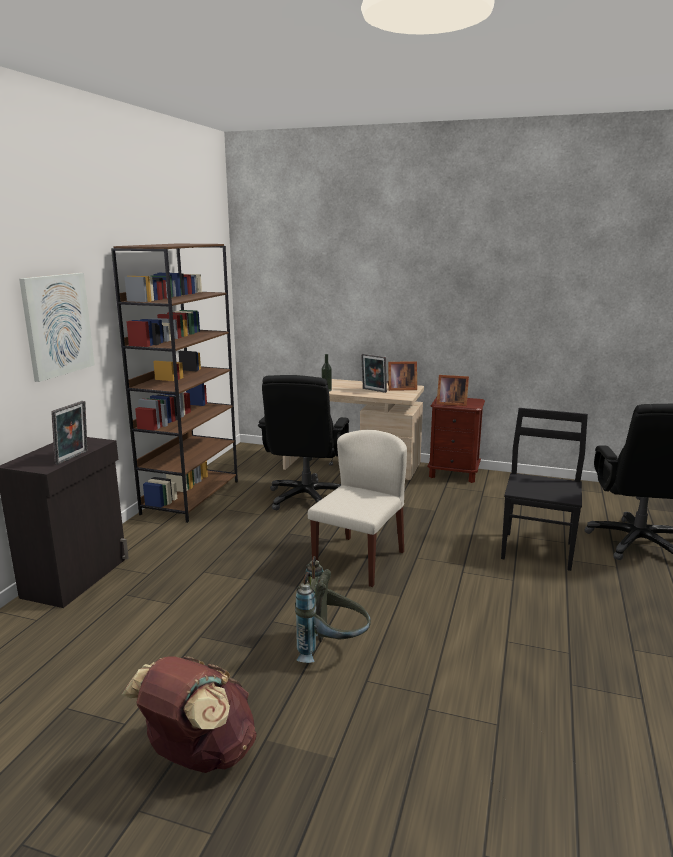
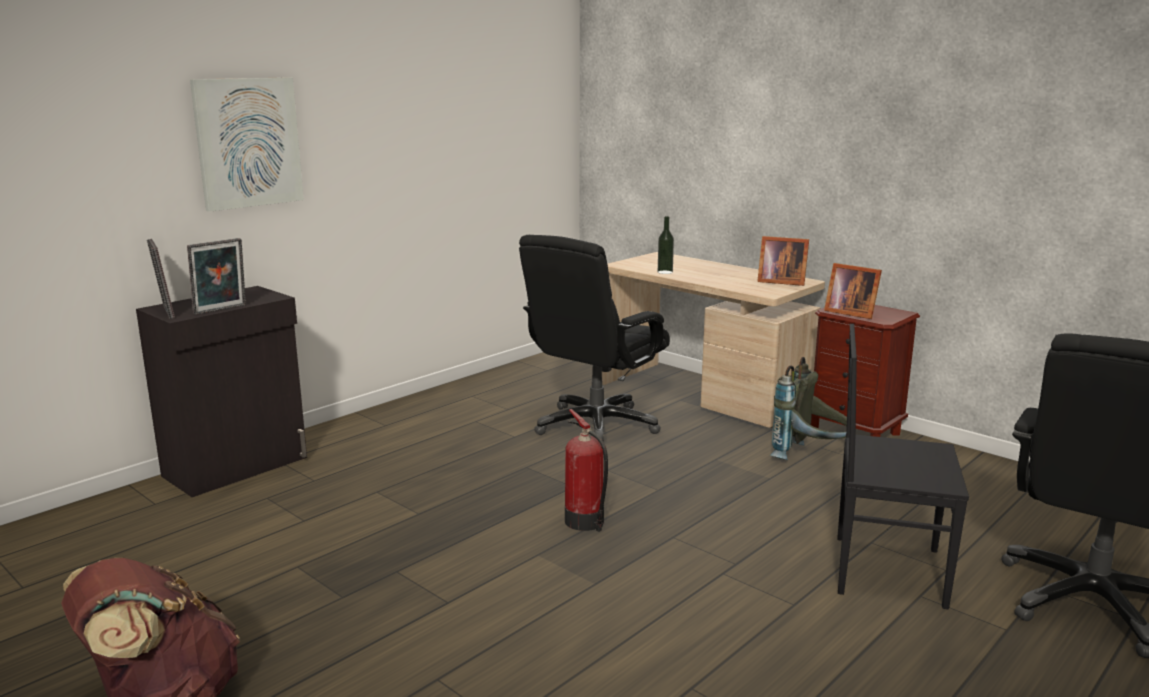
camera: 25 degrees right, 0 degrees up
brown bookcase [111,244,238,523] -> none
grey backpack [295,556,371,663] -> grey backpack moved to [770,357,847,460]
beige chair [308,430,407,587] -> fire extinguisher [565,409,608,532]
picture frame [361,354,387,393] -> picture frame moved to [147,239,175,319]
black chair [501,408,588,571] -> black chair turned 120 degrees counterclockwise [837,324,969,609]

